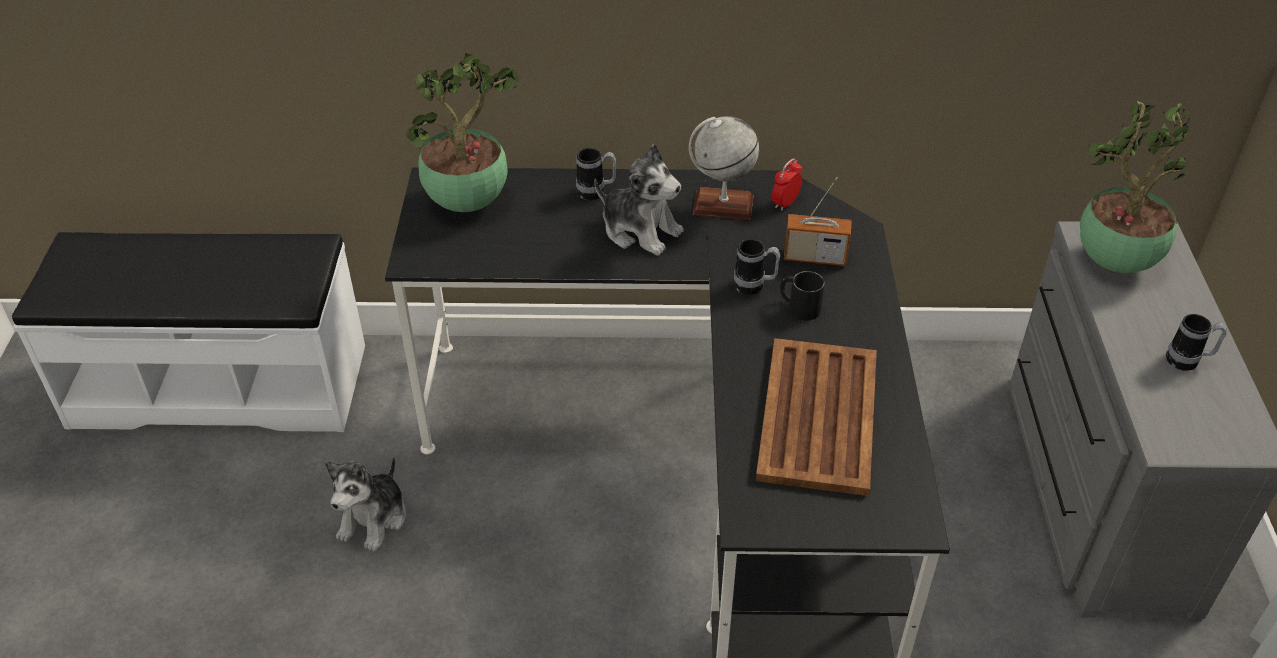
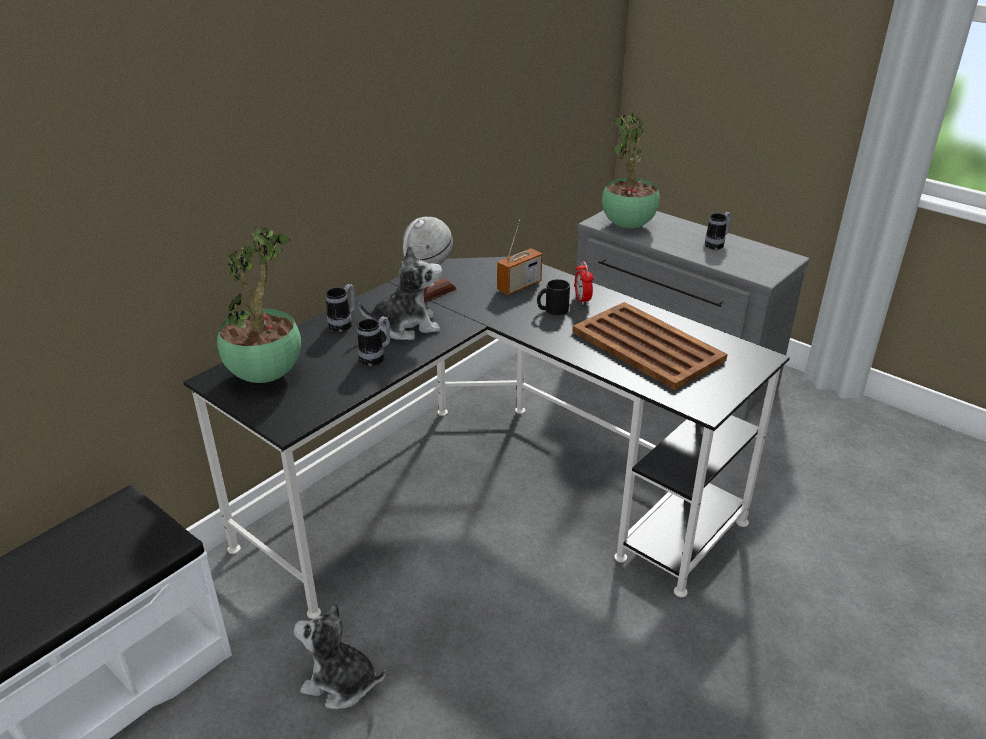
camera: 50 degrees left, 10 degrees down
plush toy [325,456,406,552] -> plush toy turned 135 degrees clockwise [294,601,386,709]
mug [734,239,780,295] -> mug moved to [357,316,390,366]
alarm clock [772,159,802,211] -> alarm clock moved to [575,261,593,305]

